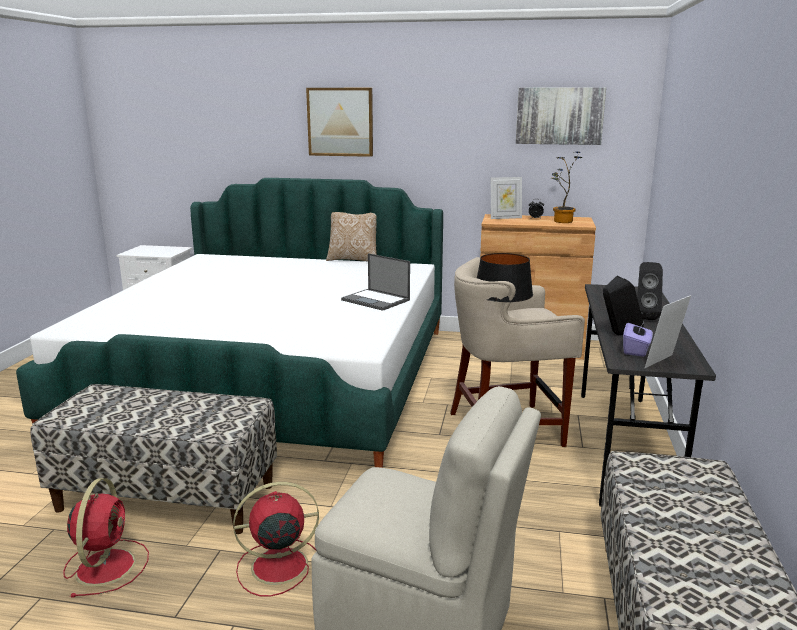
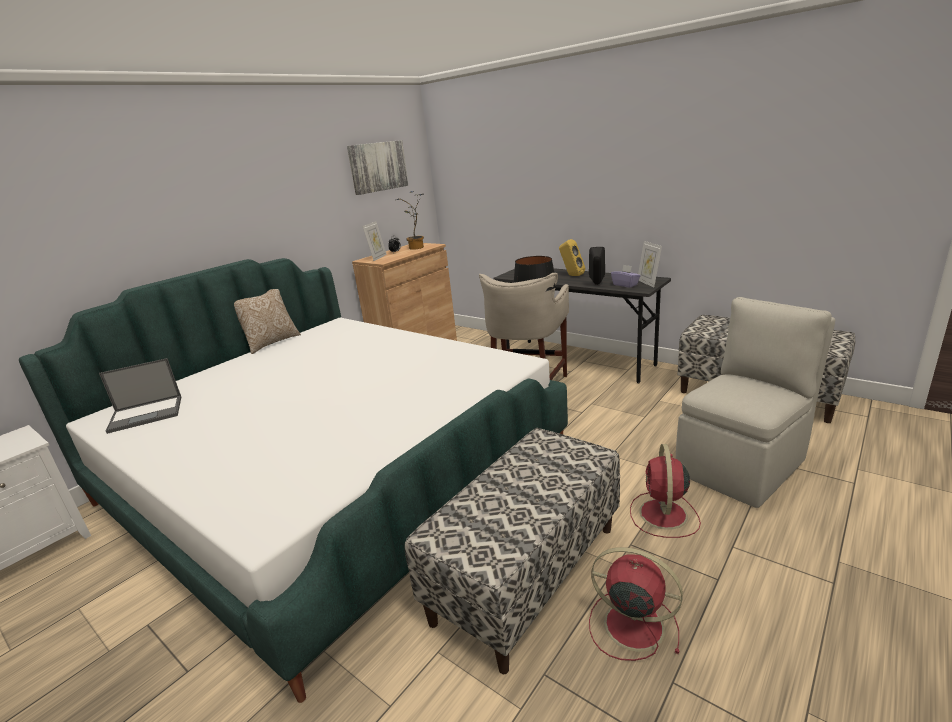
camera: 60 degrees left, 5 degrees up
picture [306,88,373,157] -> none
laptop [341,253,410,311] -> laptop moved to [99,358,181,434]
black speaker [637,262,663,320] -> yellow speaker [559,239,585,276]

